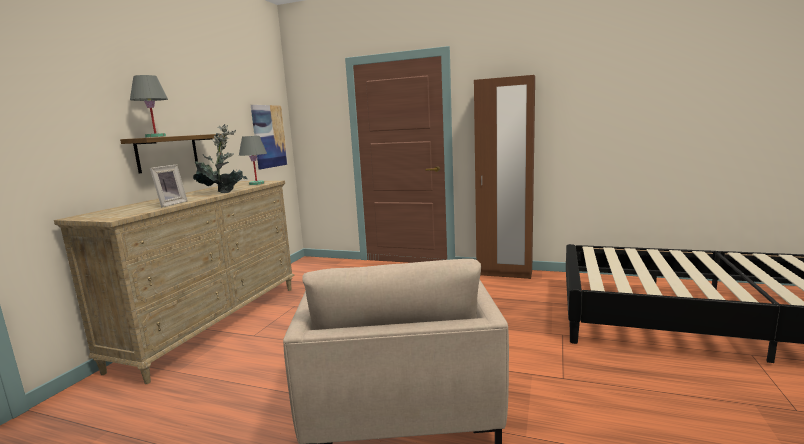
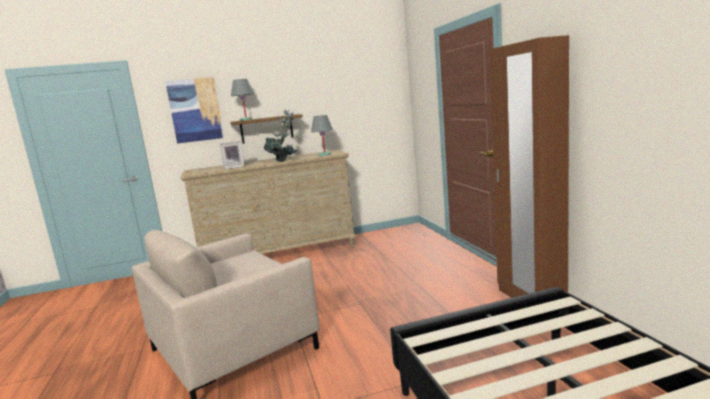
camera: 55 degrees right, 0 degrees up
picture [251,105,288,169] -> picture moved to [165,77,224,144]

